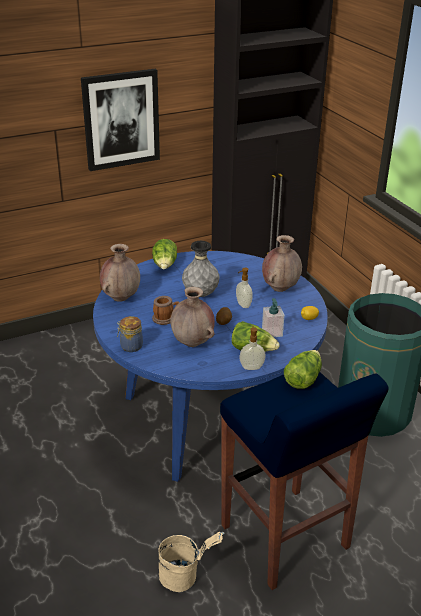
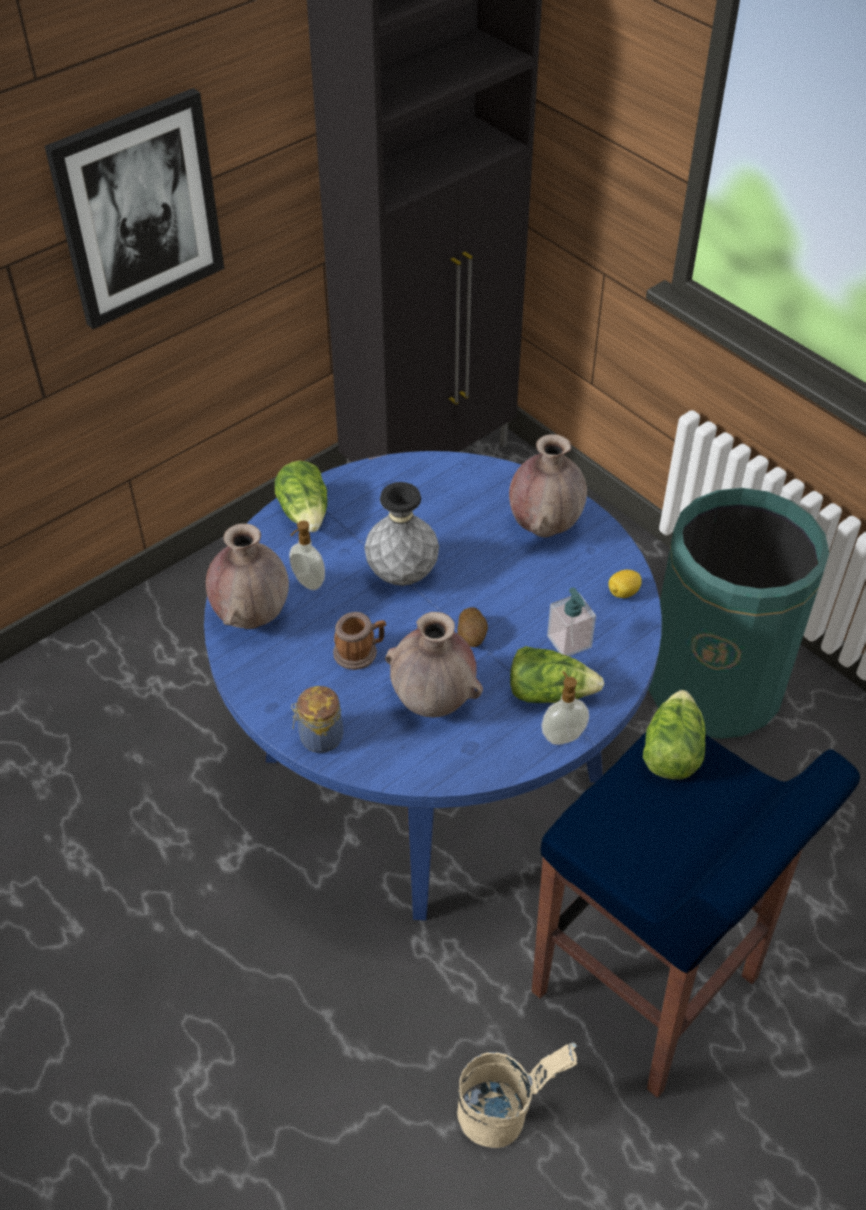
camera: 15 degrees left, 15 degrees up
soap dispenser [236,268,253,308] -> soap dispenser moved to [289,521,325,590]

